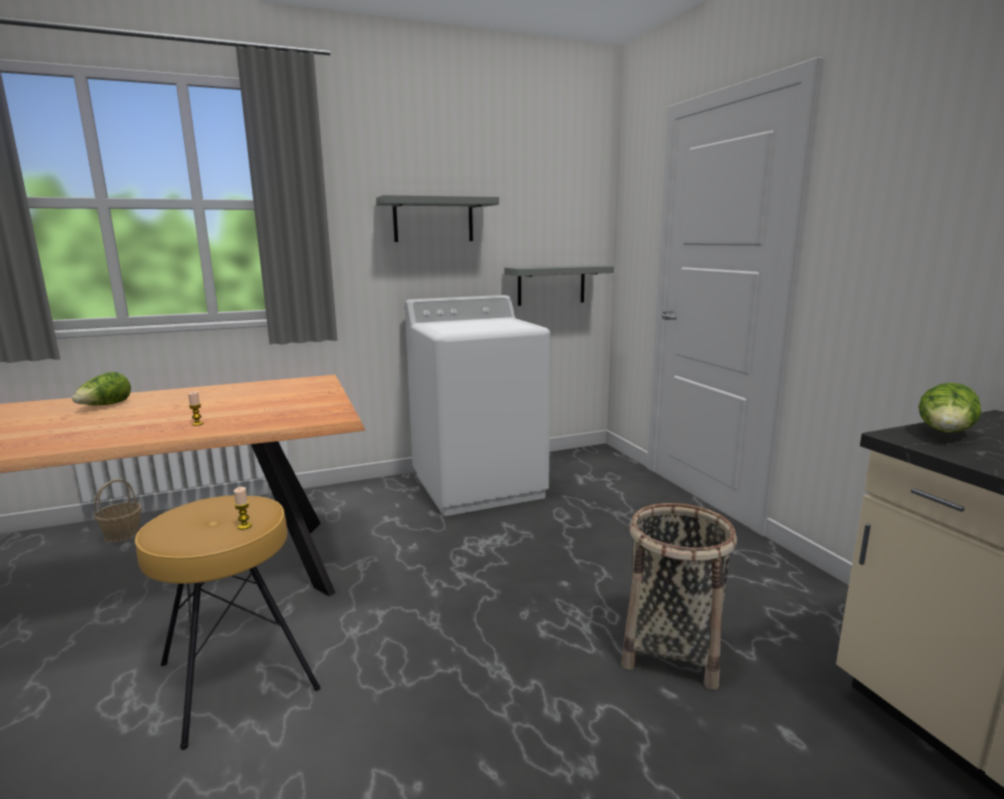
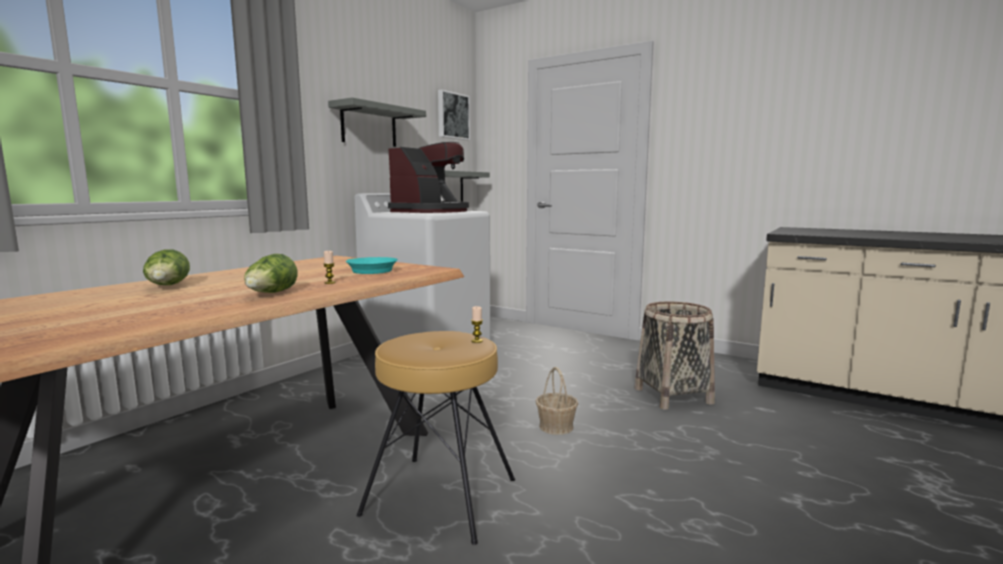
camera: 35 degrees left, 5 degrees down
basket [94,479,142,543] -> basket moved to [536,367,578,435]
lettuce [918,382,982,432] -> lettuce moved to [244,254,298,293]
none -> turquoise frying pan [346,257,398,274]
none -> coffee machine [388,142,469,213]
none -> picture [438,90,470,140]

